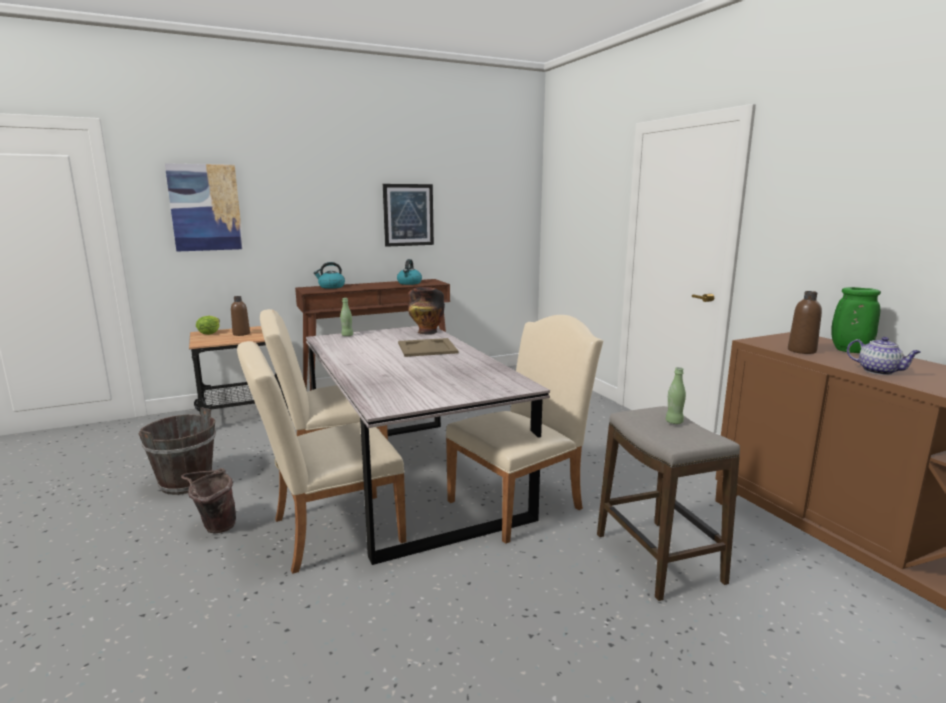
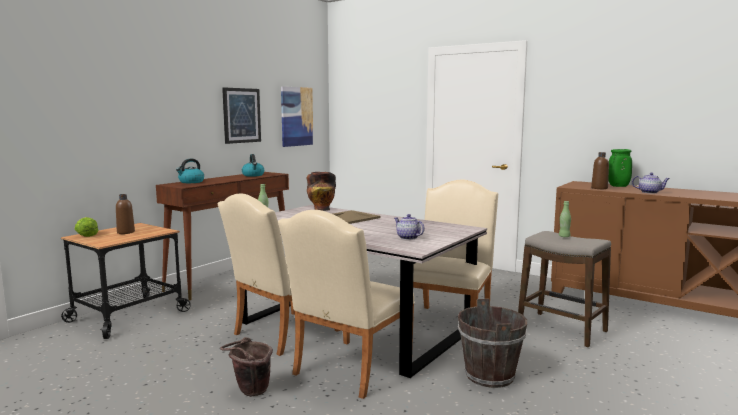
camera: 30 degrees left, 5 degrees down
brown bucket [139,407,216,495] -> brown bucket moved to [458,299,527,388]
picture [165,163,243,251] -> picture moved to [281,86,313,147]
none -> teapot [394,214,424,240]

